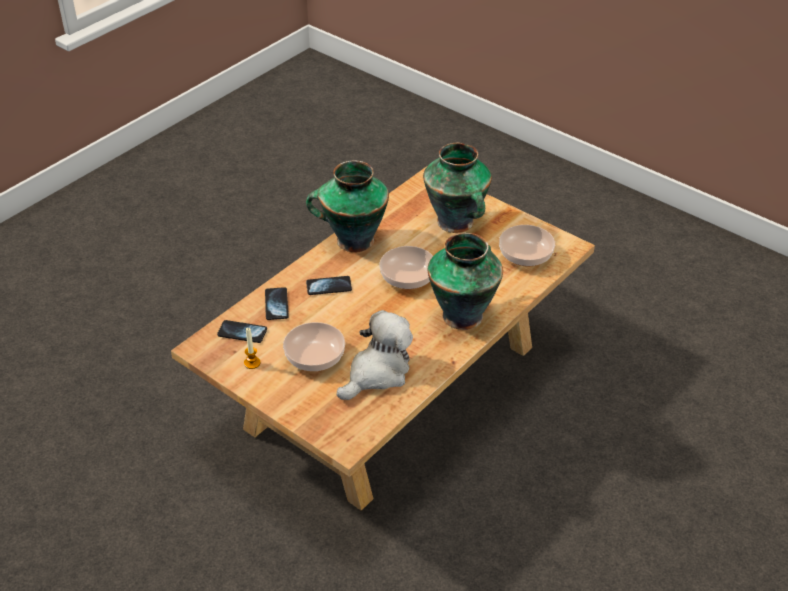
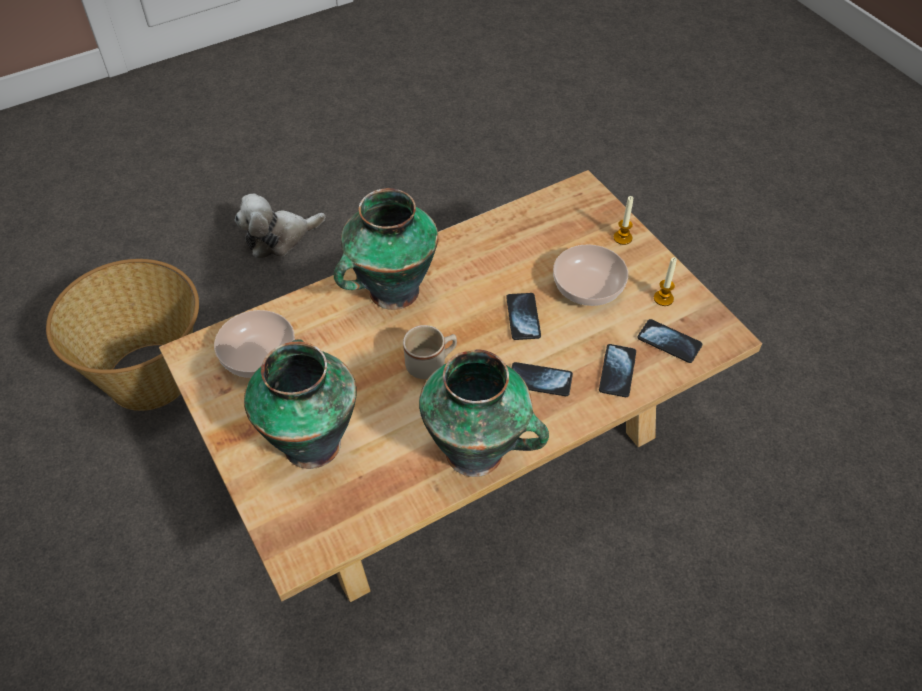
camera: 160 degrees left, 10 degrees up
plush toy [337,310,413,400] -> plush toy moved to [235,193,325,259]
bowl [379,246,433,289] -> beige mug [403,325,457,379]
none -> basket [46,259,199,411]
none -> phone [506,293,541,340]
none -> candle [613,196,633,245]

